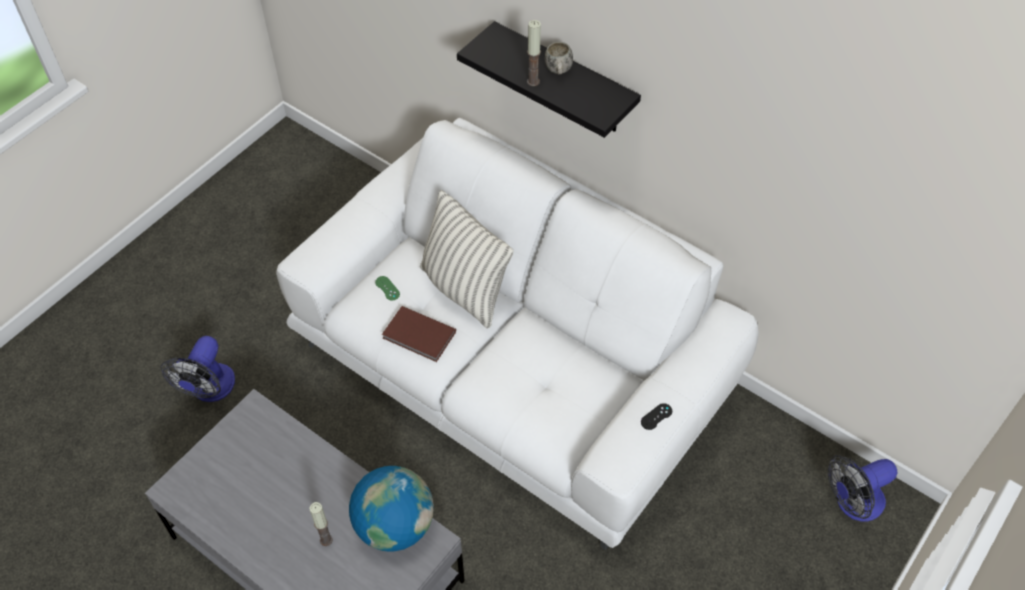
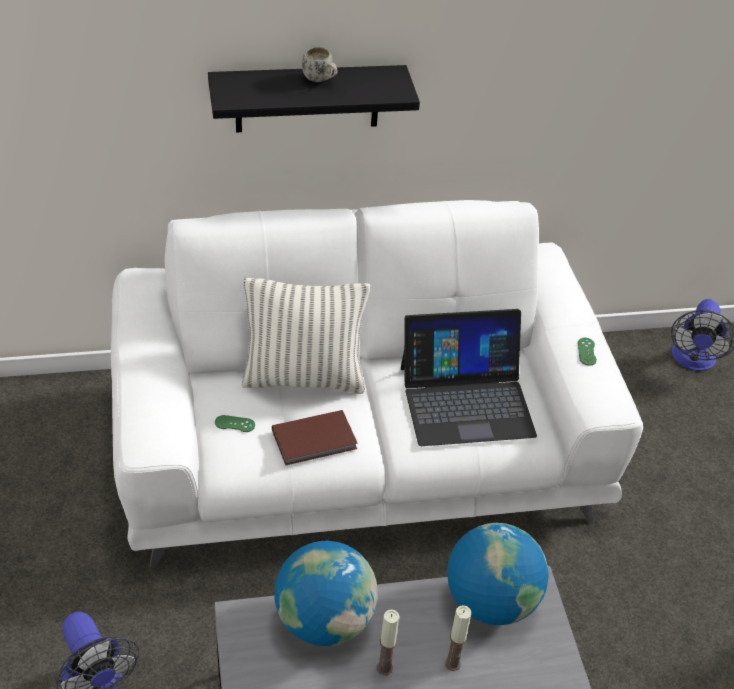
camera: 50 degrees left, 10 degrees down
candle [527,20,541,86] -> candle moved to [377,609,399,675]
black game controller [641,403,672,430] -> green game controller [578,338,597,366]
none -> globe [275,541,378,646]
none -> laptop [401,309,537,446]

